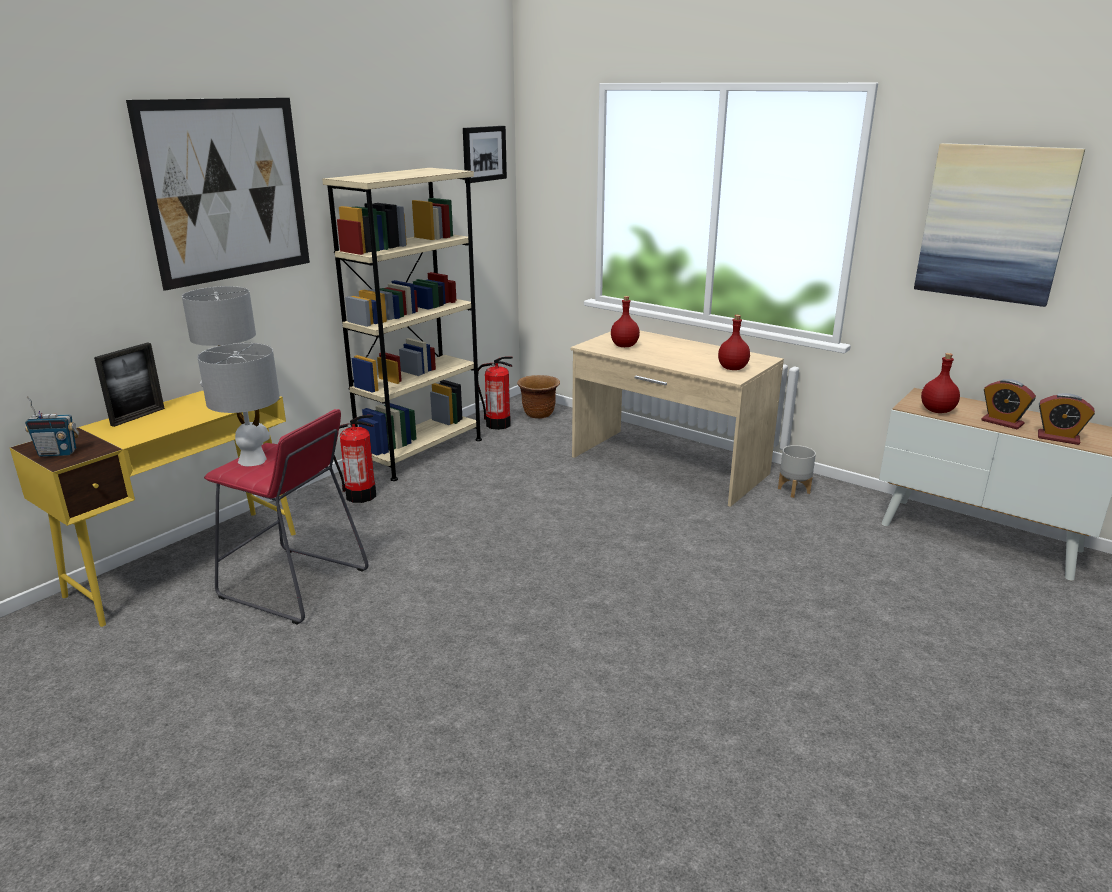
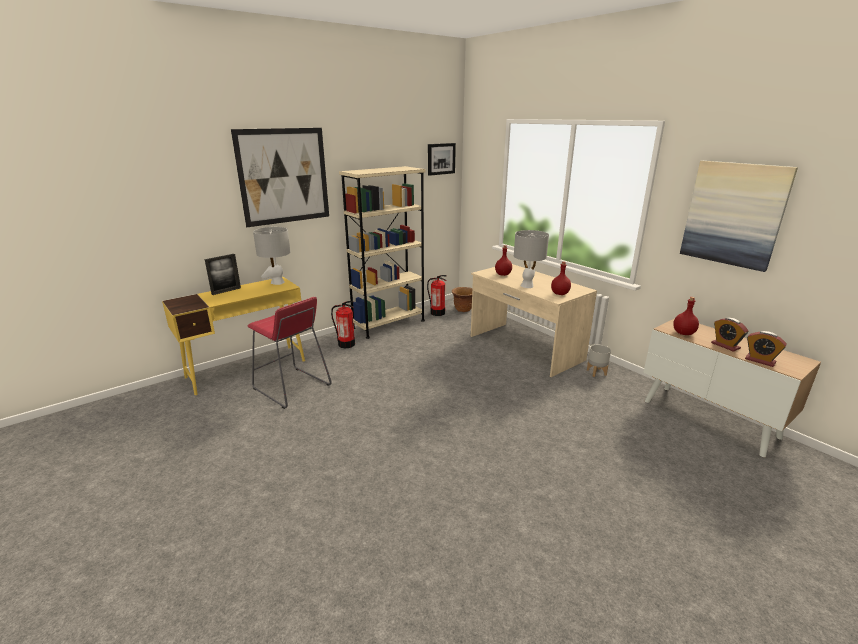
camera: 15 degrees right, 0 degrees up
radio [25,396,79,457] -> none
grey table lamp [197,343,280,466] -> grey table lamp moved to [514,230,549,288]

